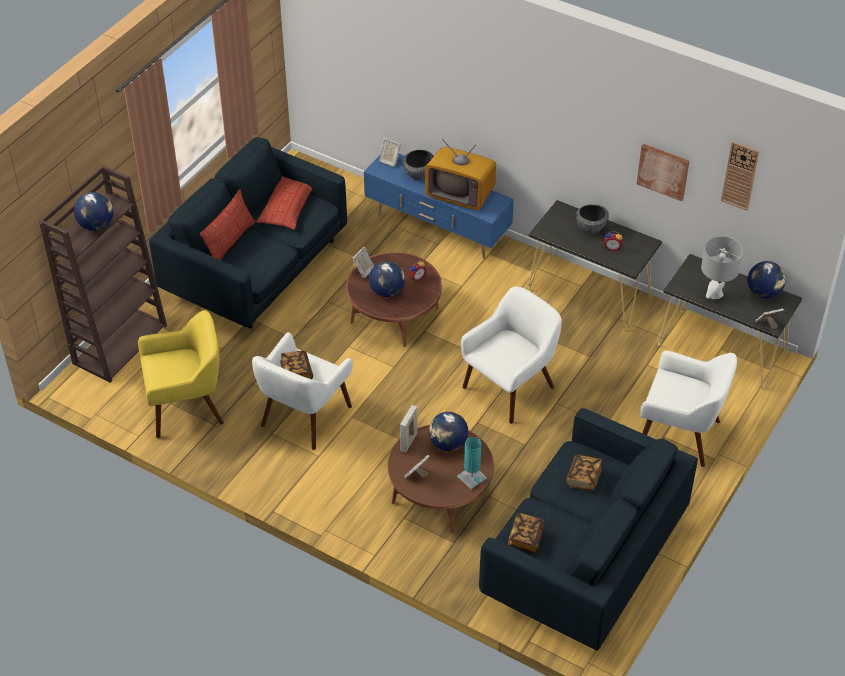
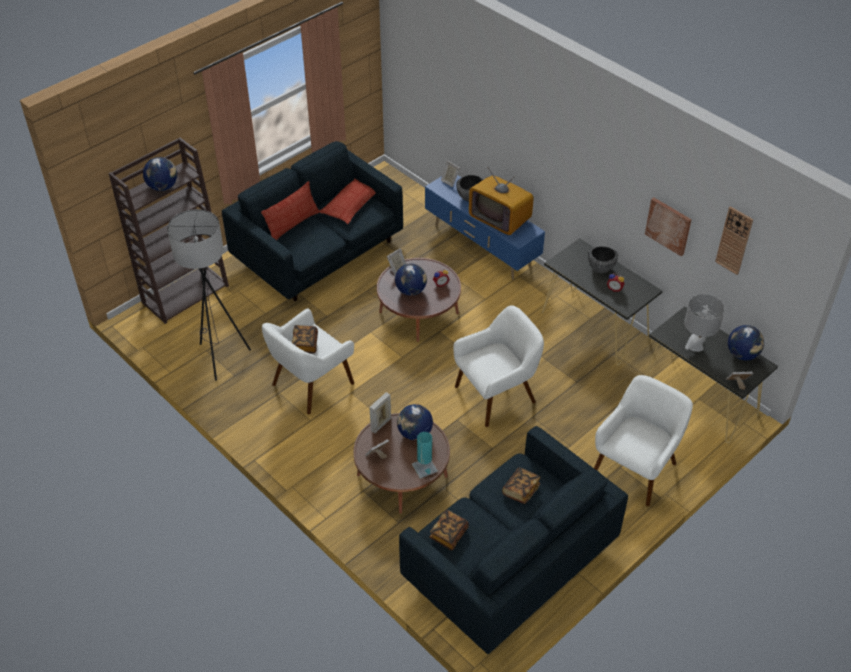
camera: 15 degrees right, 0 degrees up
yellow armchair [138,310,224,438] -> grey floor lamp [167,209,251,381]
white armchair [640,351,737,467] -> white armchair turned 90 degrees counterclockwise [594,375,693,506]

